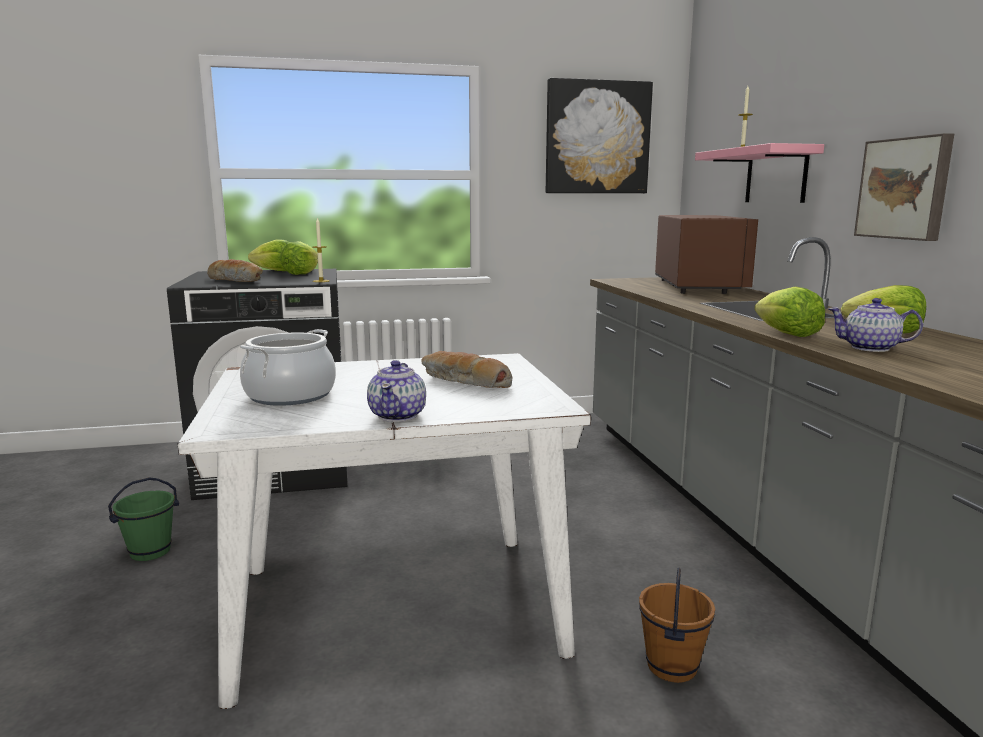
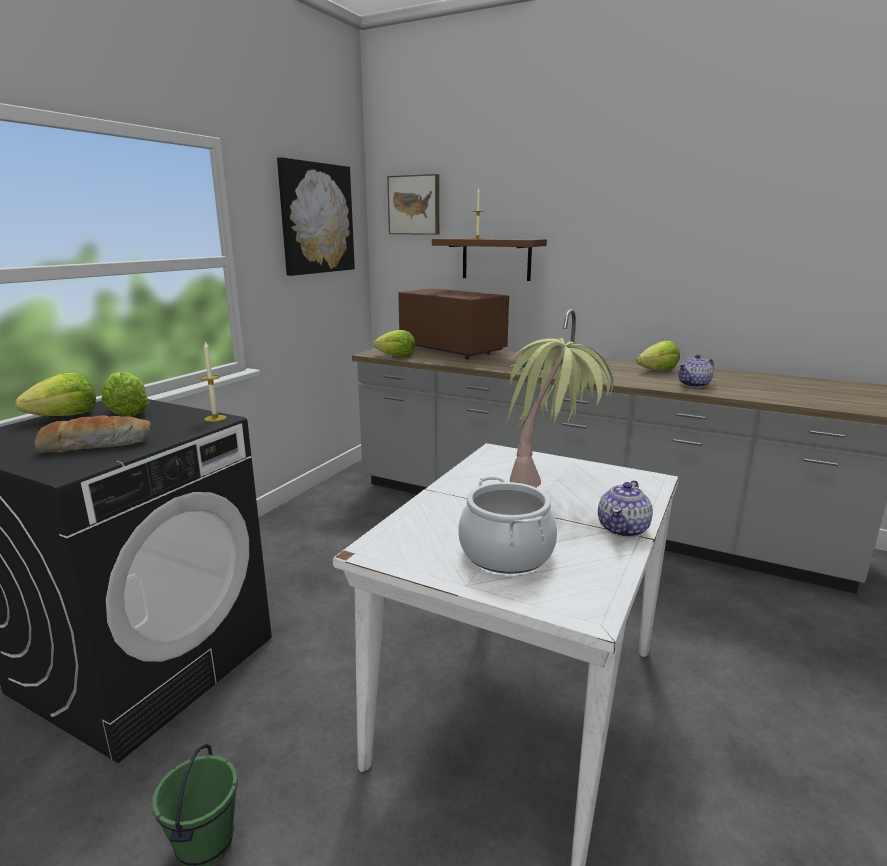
camera: 50 degrees left, 5 degrees up
teapot [367,360,426,422] -> teapot turned 75 degrees clockwise [598,480,653,538]
bread [421,351,512,388] -> potted plant [505,338,613,488]
brown bucket [639,568,715,683] -> none
pink shelf [695,143,824,203] -> brown shelf [432,238,547,281]
lettuce [754,287,825,337] -> lettuce moved to [374,330,415,357]
picture [854,133,954,241] -> picture moved to [387,174,439,235]

